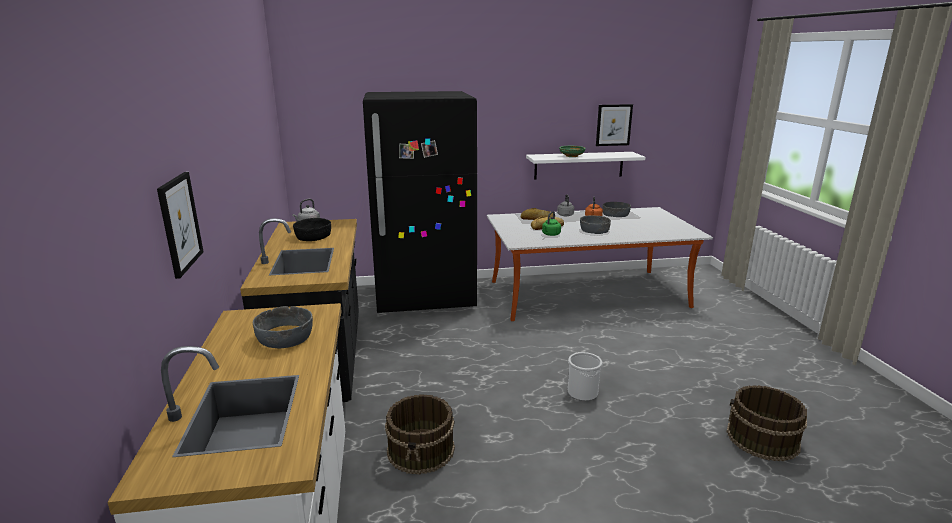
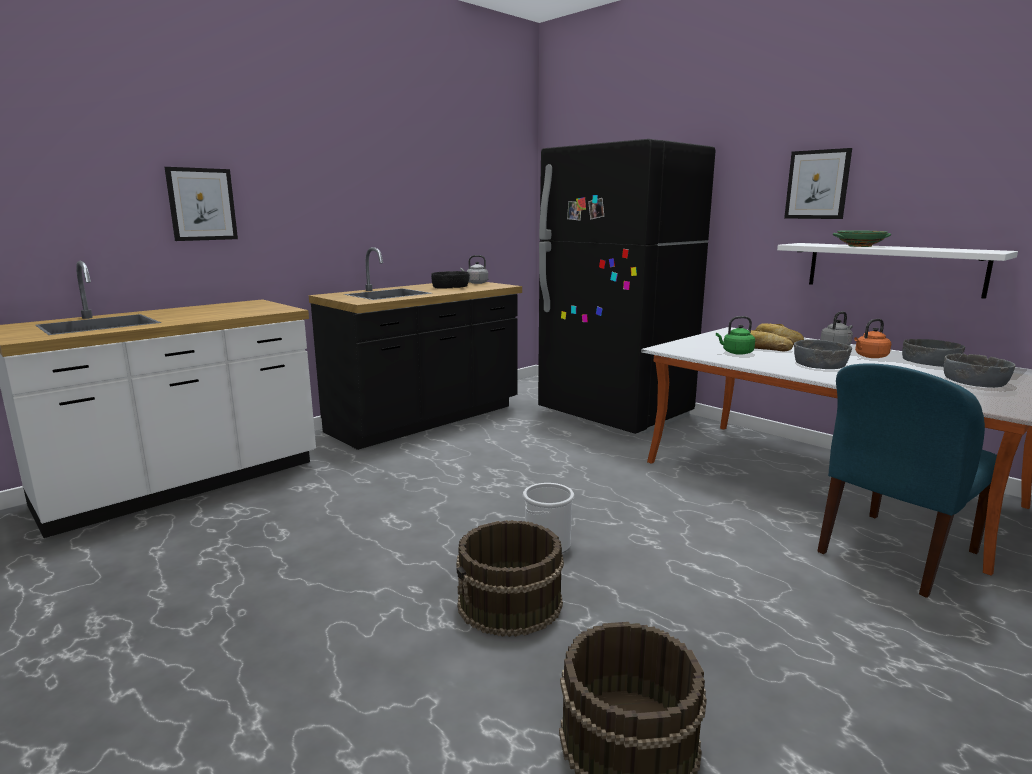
camera: 55 degrees right, 5 degrees down
grey bowl [253,306,313,348] -> grey bowl moved to [944,354,1015,388]
brown bucket [385,394,455,475] -> brown bucket moved to [456,520,564,637]
picture [596,104,633,146] -> picture moved to [784,148,852,219]
none -> blue chair [817,364,997,598]

